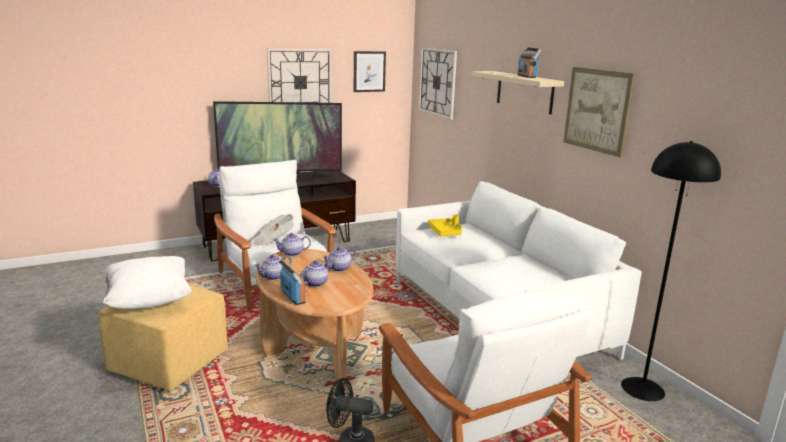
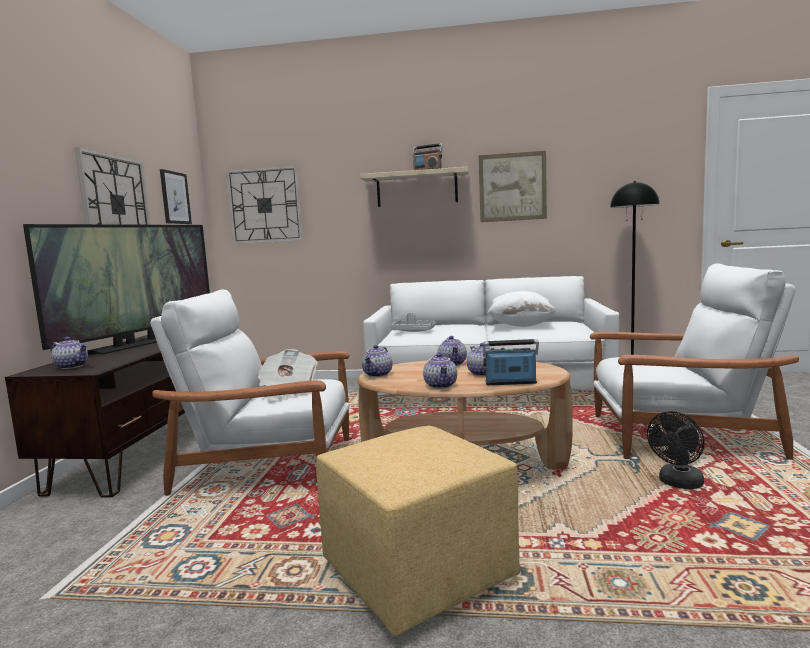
camera: 55 degrees left, 10 degrees down
white pillow [103,256,192,309] -> white pillow moved to [488,291,556,327]
yellow tray [428,214,462,236] -> grey tray [391,313,435,332]

